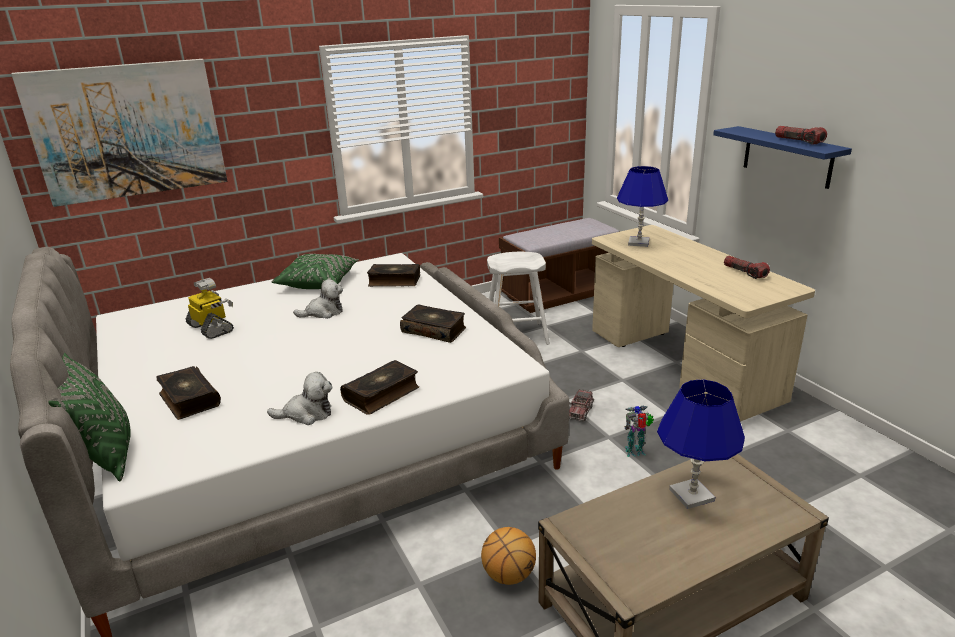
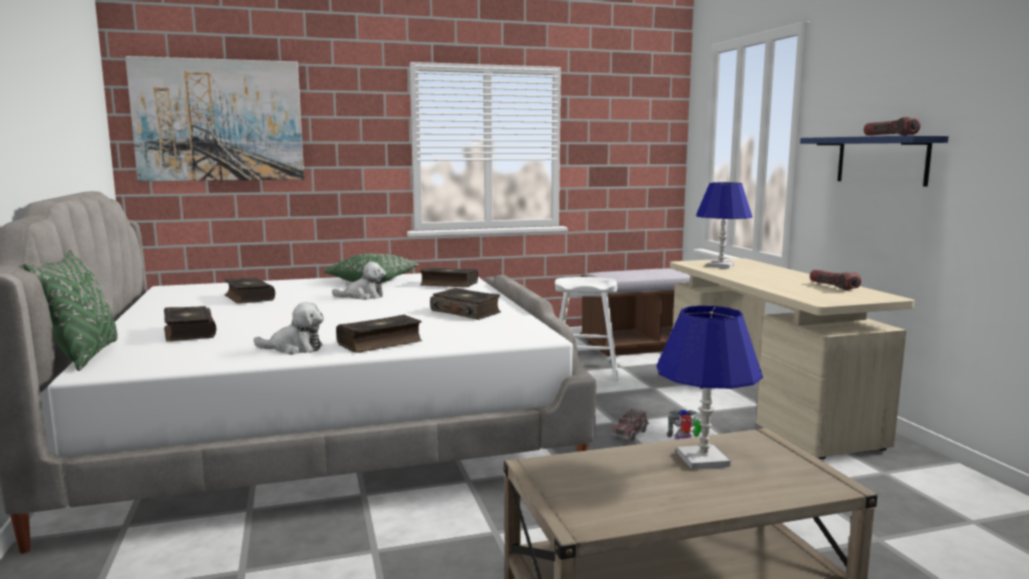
camera: 10 degrees right, 15 degrees down
toy robot [186,278,234,339] -> book [225,278,275,304]
basketball [481,527,536,585] -> none

